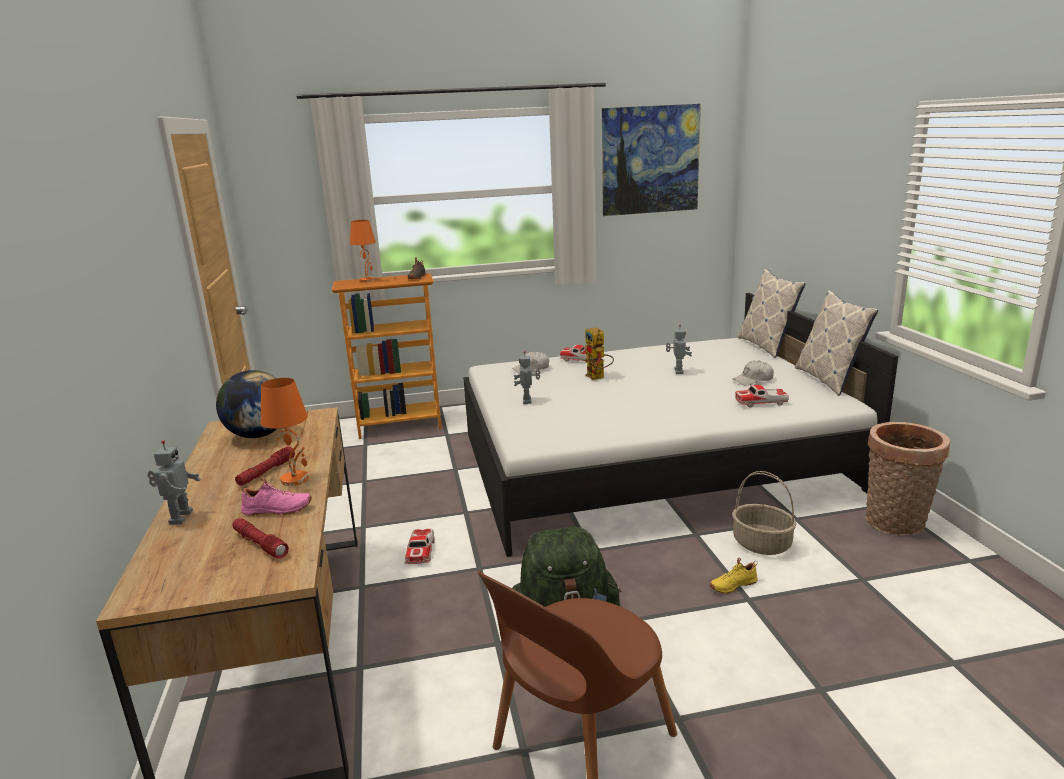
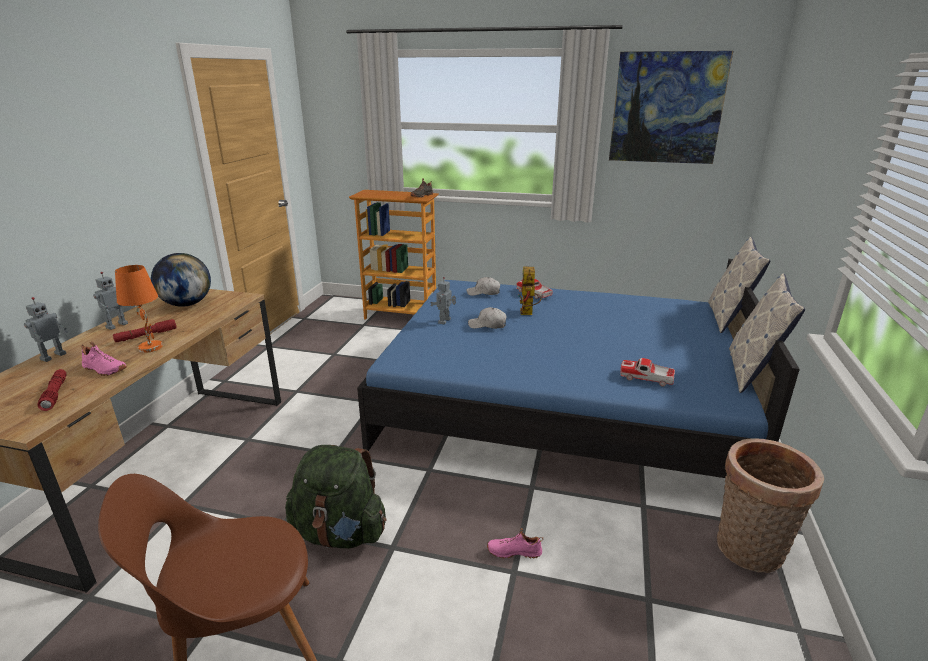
camera: 25 degrees right, 5 degrees up
orange table lamp [350,220,376,282] -> none
toy car [405,529,435,564] -> none
white bed [463,293,898,557] -> blue bed [357,259,800,478]
toy robot [666,325,692,374] -> toy robot moved to [93,272,128,330]
yellow shoe [710,558,758,594] -> pink shoe [487,528,544,559]
white cap [732,360,774,385] -> white cap moved to [468,307,507,329]
basket [732,471,797,555] -> none

